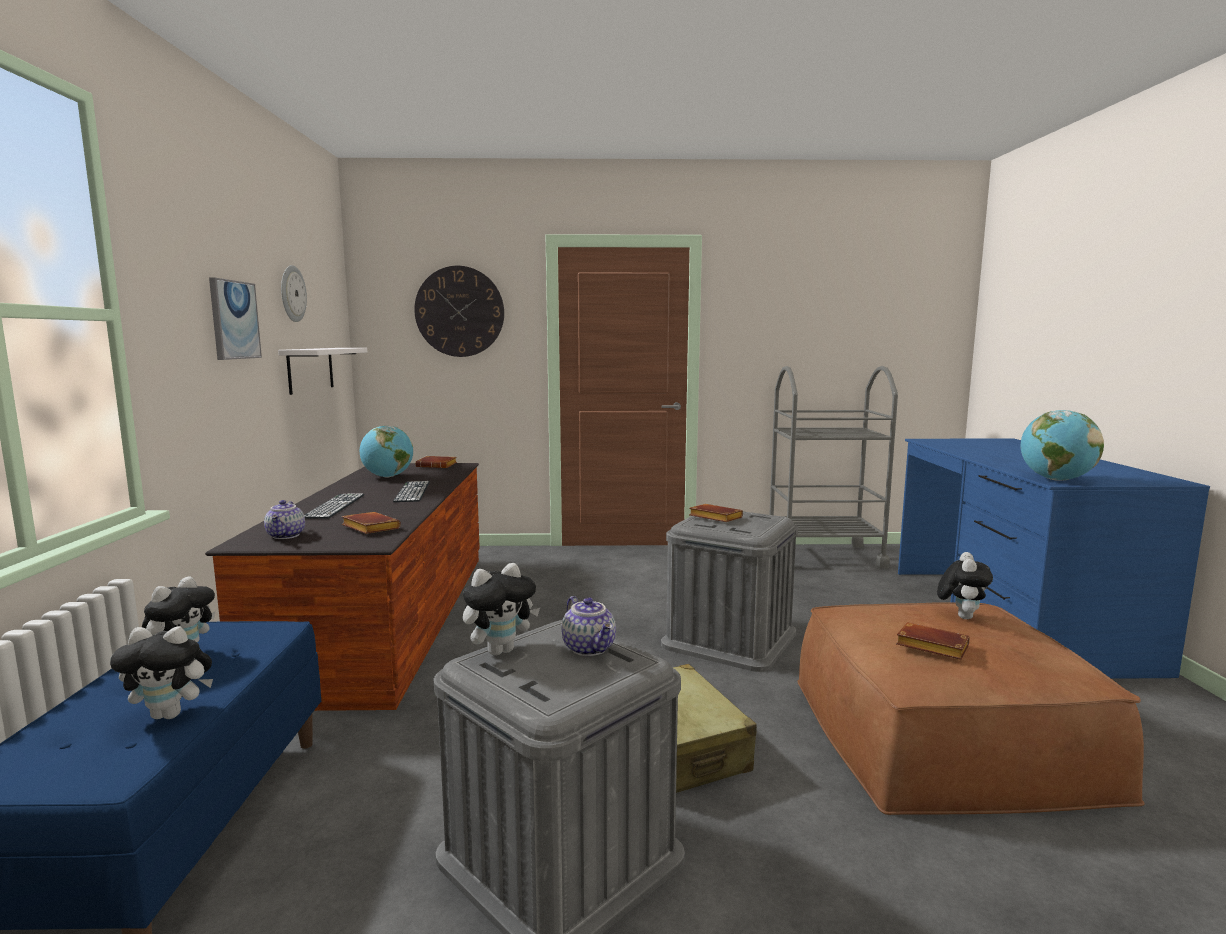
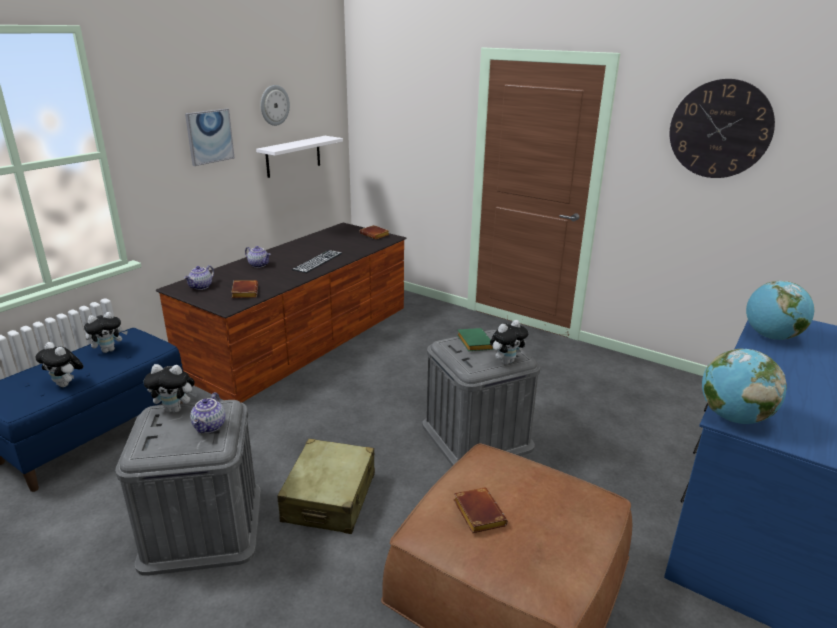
camera: 35 degrees right, 15 degrees up
keyboard [304,493,365,518] -> teapot [245,246,270,268]
globe [360,426,413,478] -> globe moved to [746,281,815,340]
wall clock [414,266,504,357] -> wall clock moved to [670,79,775,178]
brown book [689,504,743,522] -> green book [457,328,493,351]
grey cart [769,366,898,569] -> none
plush toy [937,552,993,619] -> plush toy moved to [490,320,528,365]

